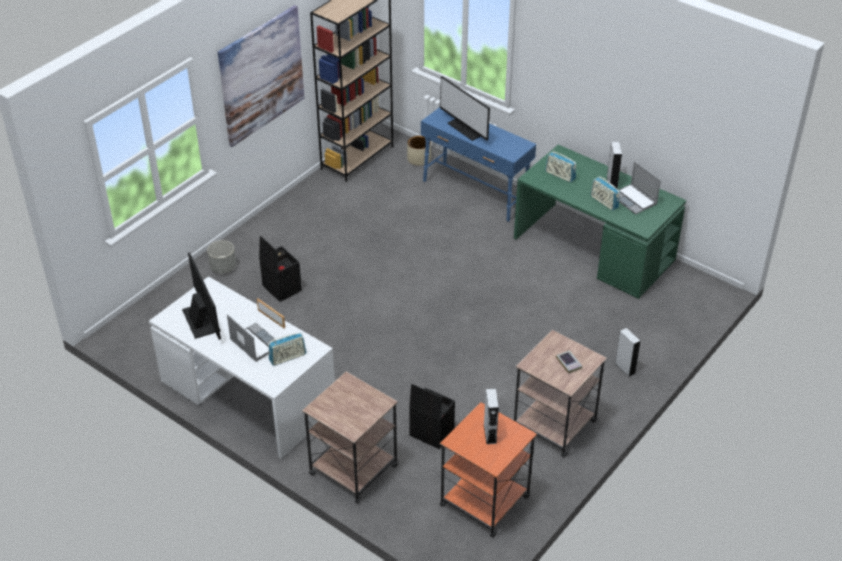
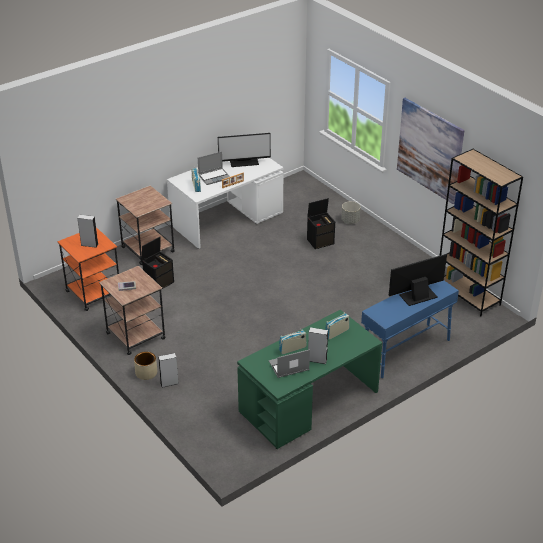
camera: 105 degrees right, 5 degrees down
beige planter [407,136,431,166] -> beige planter moved to [134,351,157,380]

